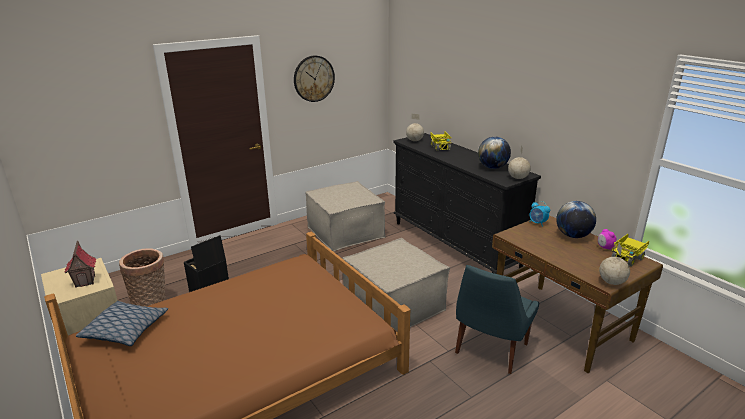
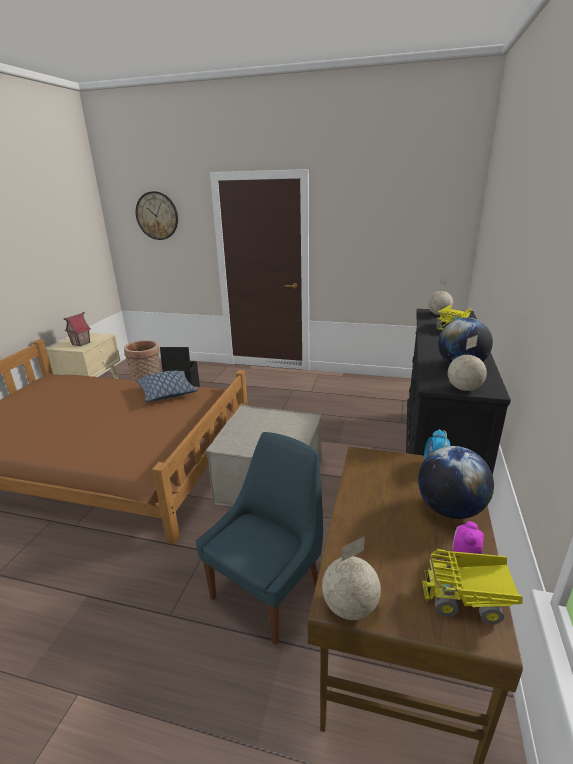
camera: 50 degrees right, 0 degrees up
pillow [76,301,168,346] -> pillow moved to [136,371,198,402]
wall clock [294,55,335,102] -> wall clock moved to [136,191,178,240]
beige ottoman [305,181,386,251] -> none
blue chair [455,265,540,374] -> blue chair turned 135 degrees clockwise [196,432,323,645]

